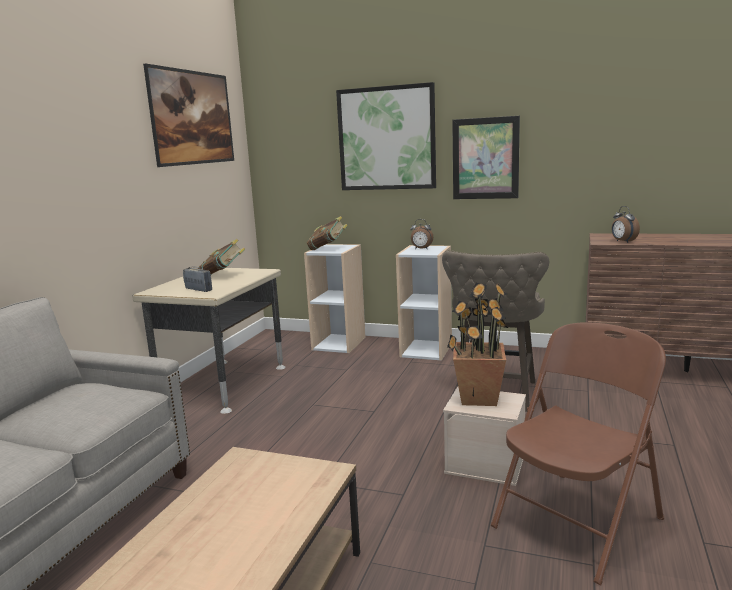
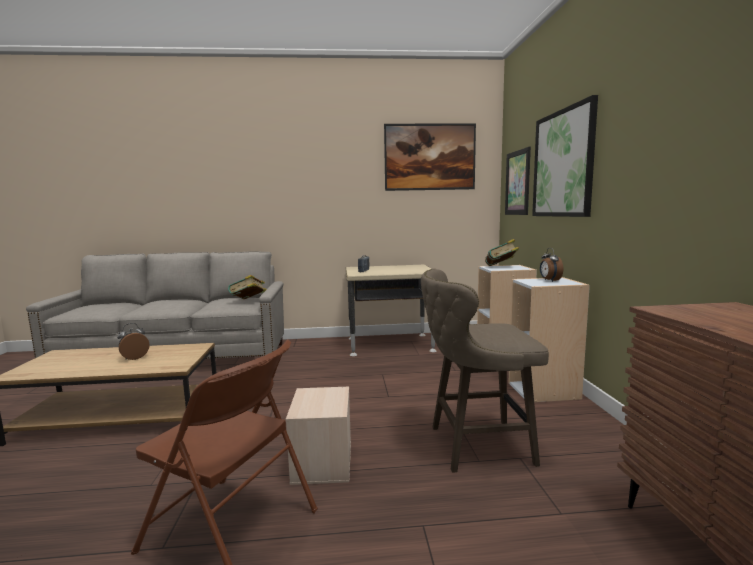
camera: 65 degrees right, 5 degrees down
book [198,239,245,275] -> book moved to [228,275,267,299]
potted plant [447,283,508,406] -> none
picture [452,116,520,199] -> picture moved to [505,147,531,215]
alarm clock [612,206,640,243] -> alarm clock moved to [117,323,149,360]

